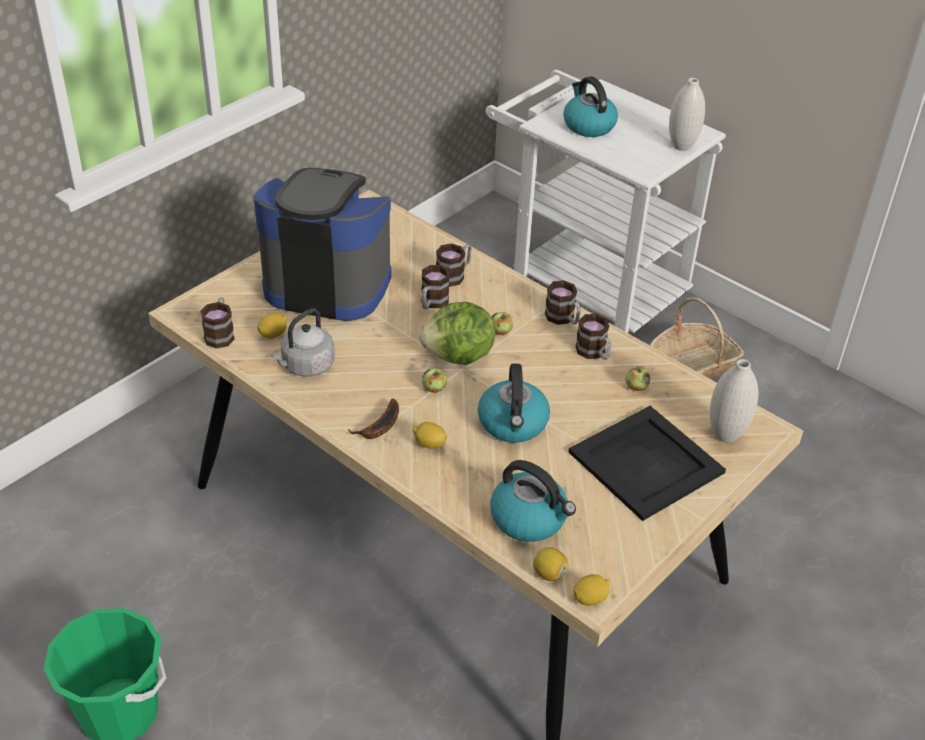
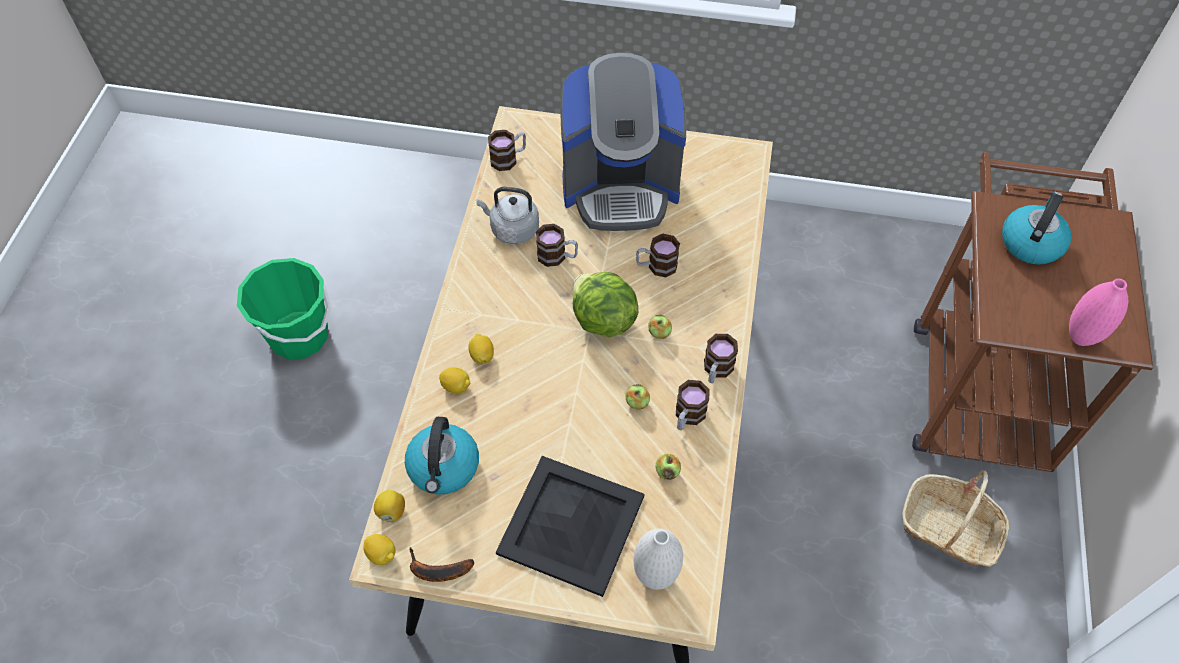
camera: 60 degrees right, 15 degrees up
coffee machine [253,168,391,321] -> coffee machine turned 105 degrees clockwise [560,53,686,231]
lemon [257,313,287,339] -> lemon moved to [439,367,471,394]
banana [348,399,399,439] -> banana moved to [410,548,475,582]
apple [422,368,447,393] -> apple moved to [626,384,650,410]
mug [436,243,472,287] -> mug moved to [536,224,578,267]
kettle [478,364,550,443] -> none
white cart [486,70,726,333] -> brown cart [912,152,1153,472]
white vase [669,78,705,151] -> pink vase [1069,279,1128,346]

